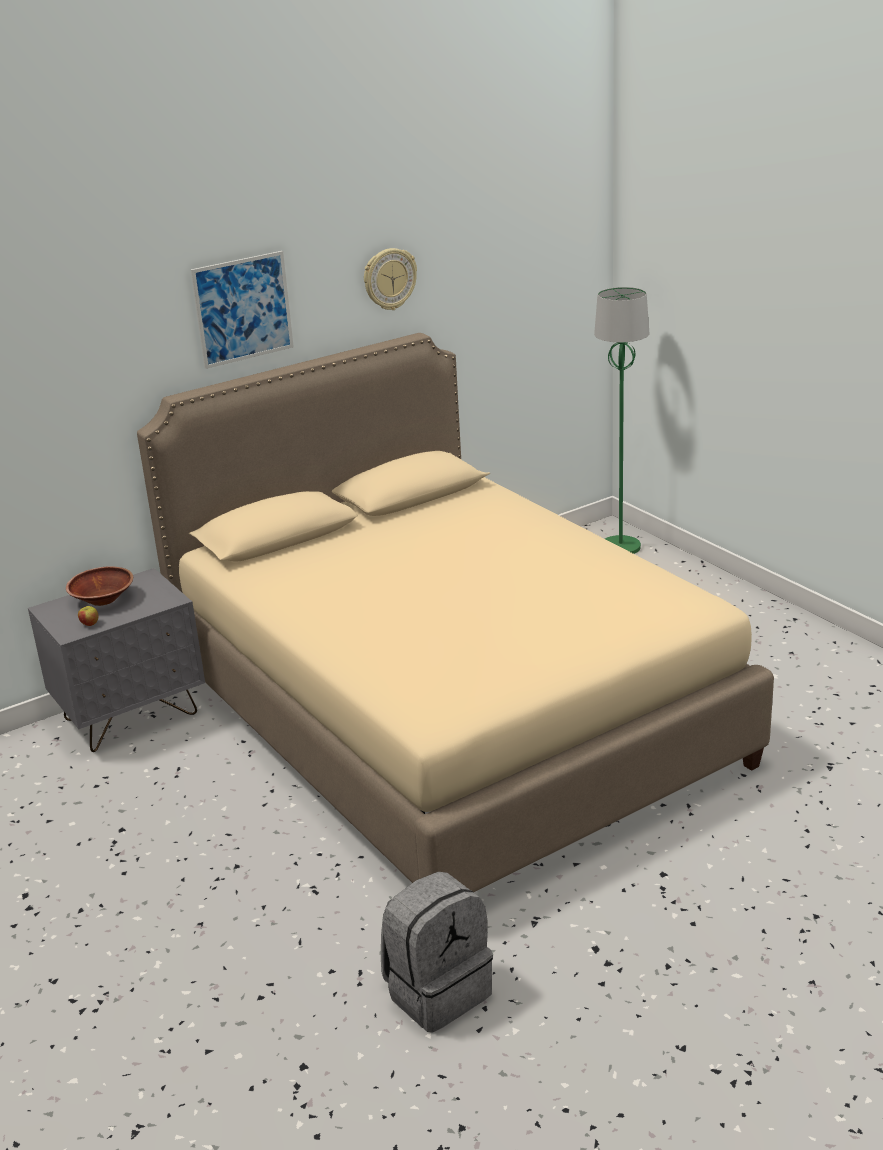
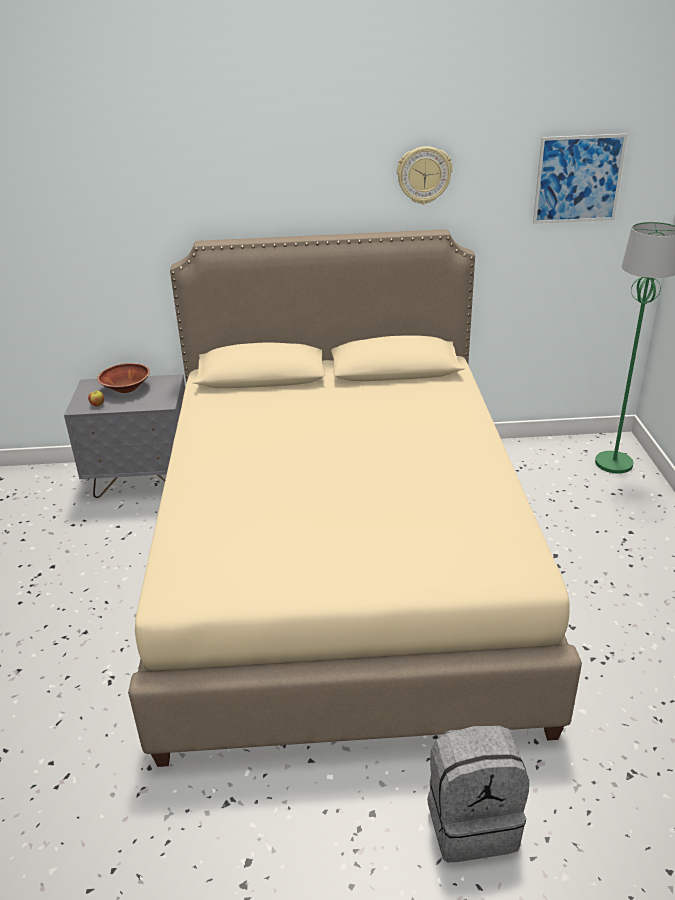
camera: 30 degrees right, 5 degrees up
picture [191,251,294,369] -> picture moved to [533,134,627,224]
grey backpack [381,872,493,1033] -> grey backpack moved to [427,726,529,862]

